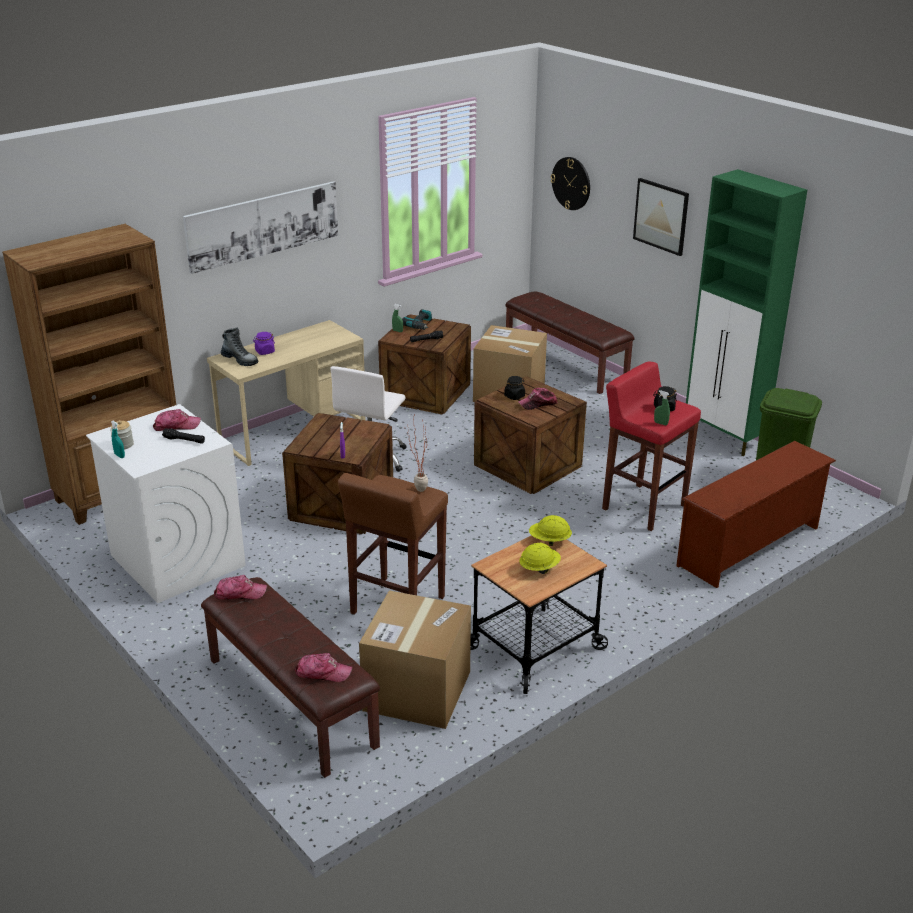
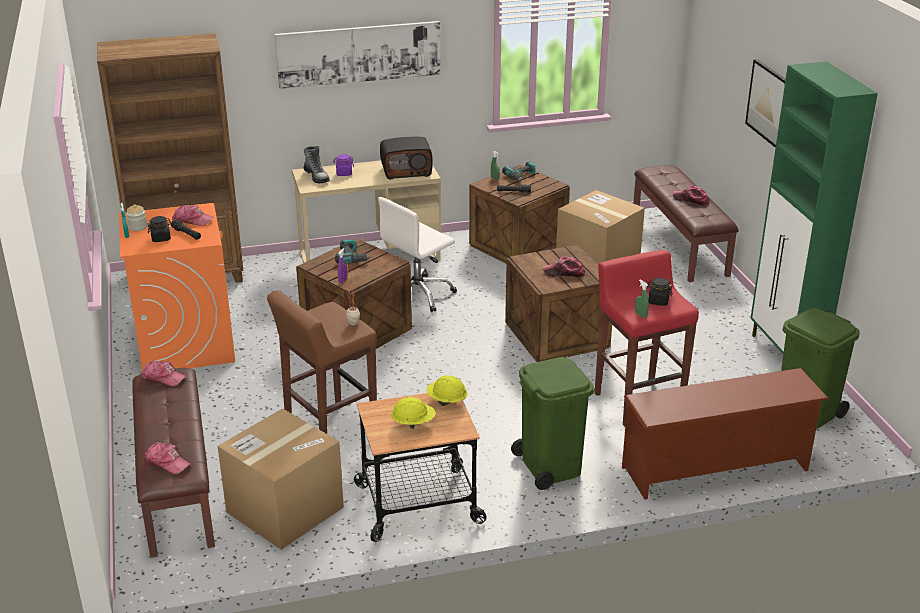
camera: 25 degrees right, 0 degrees up
white washing machine [86,404,246,603] -> orange washing machine [119,203,235,371]
black jar [504,376,525,400] -> black jar moved to [147,216,172,242]
wall clock [551,157,590,210] -> none
none -> power drill [335,240,371,264]
none -> radio [380,137,433,179]
none -> green trash can [511,357,594,490]
none -> cap [673,186,709,205]

